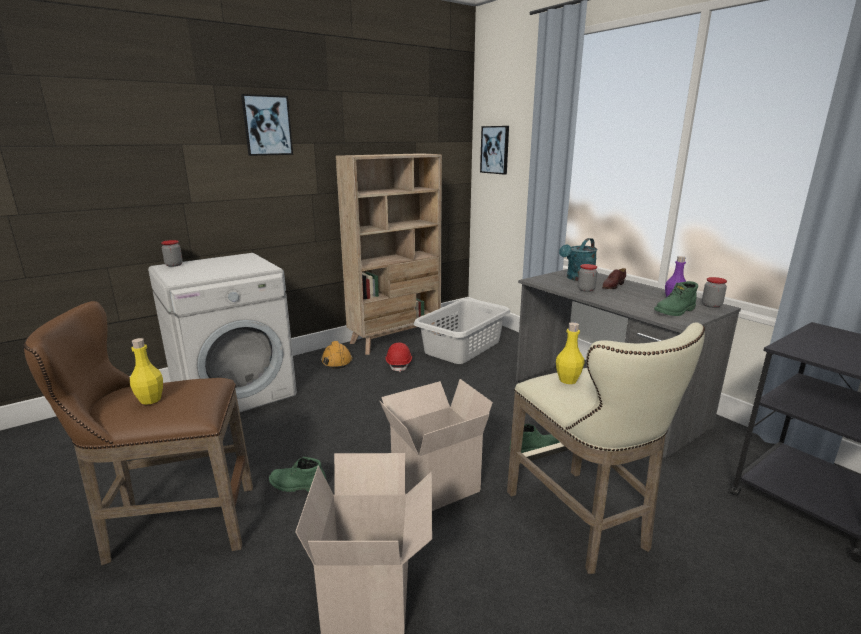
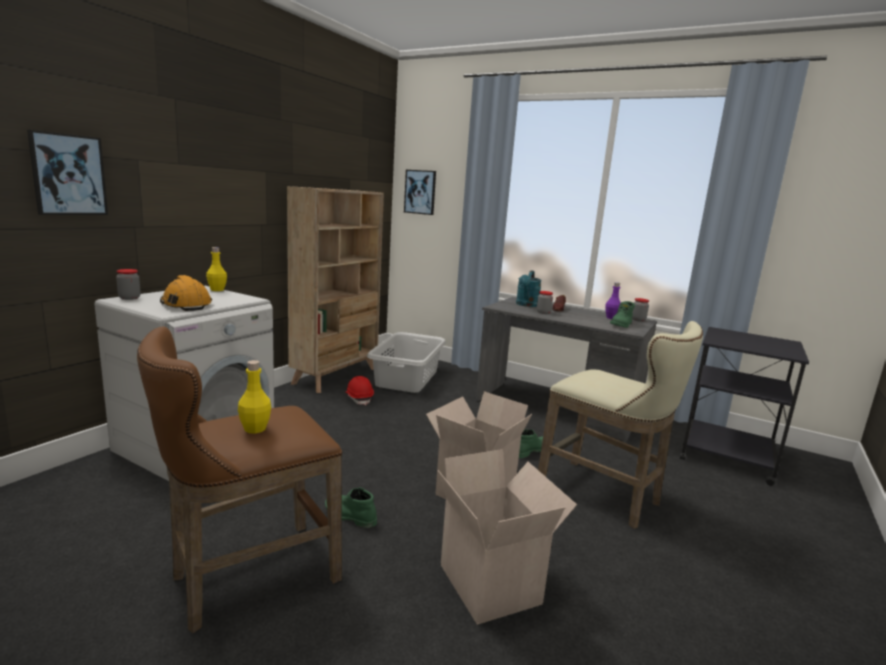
camera: 25 degrees left, 5 degrees down
picture [241,94,293,156] -> picture moved to [27,130,108,215]
green boot [269,457,327,492] -> green boot turned 45 degrees clockwise [325,487,377,528]
orange hard hat [321,341,353,369] -> orange hard hat moved to [160,275,212,311]
yellow bottle [556,322,585,384] -> yellow bottle moved to [206,247,227,291]

